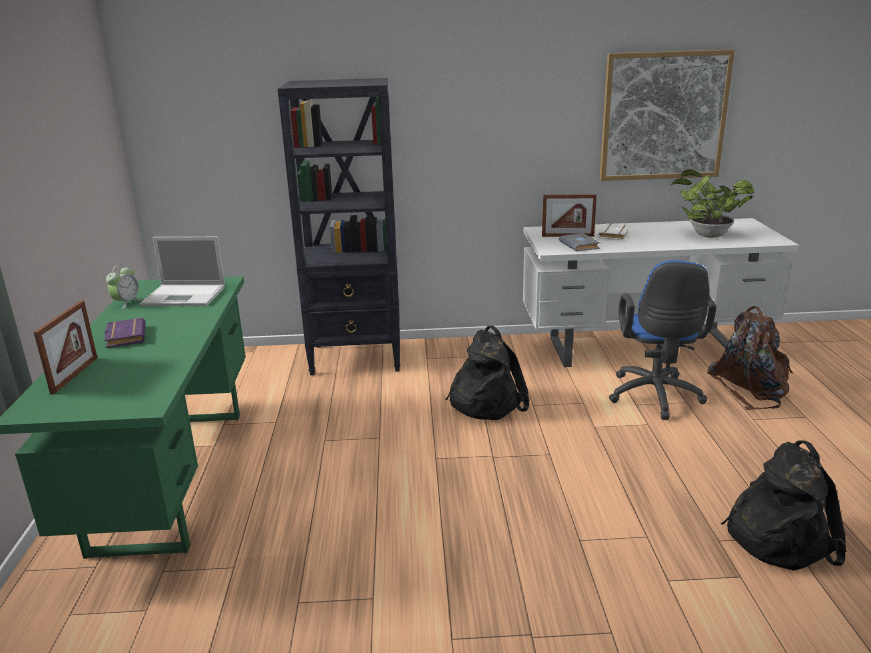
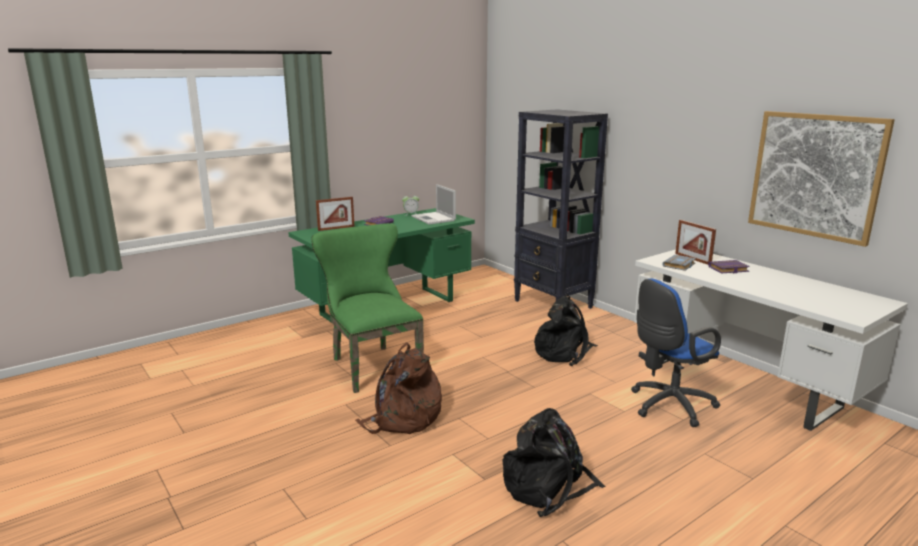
camera: 55 degrees right, 5 degrees down
white book [598,223,630,240] -> purple book [708,260,750,274]
potted plant [670,169,755,238] -> none
brown backpack [707,306,793,410] -> brown backpack moved to [355,342,442,434]
none -> green chair [311,223,424,393]

